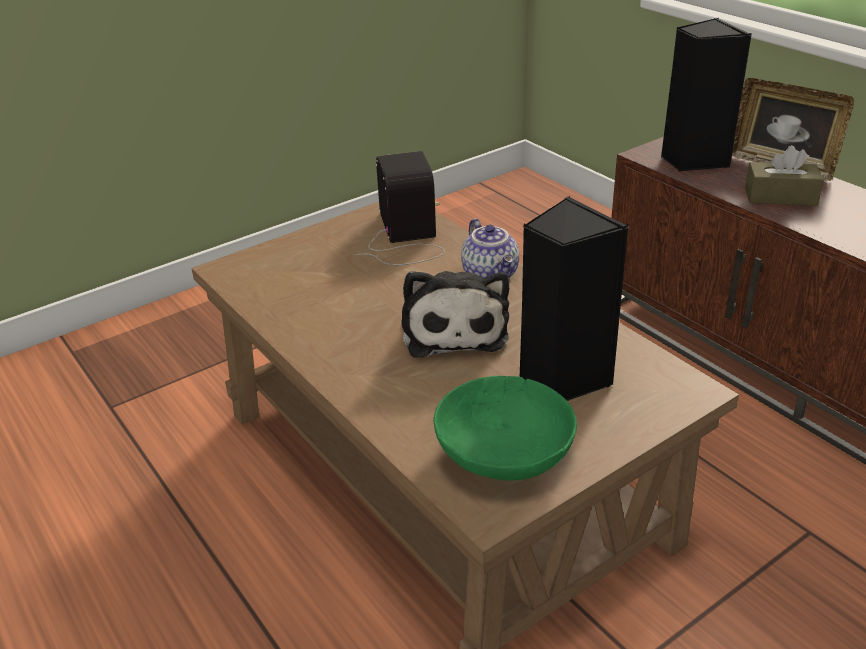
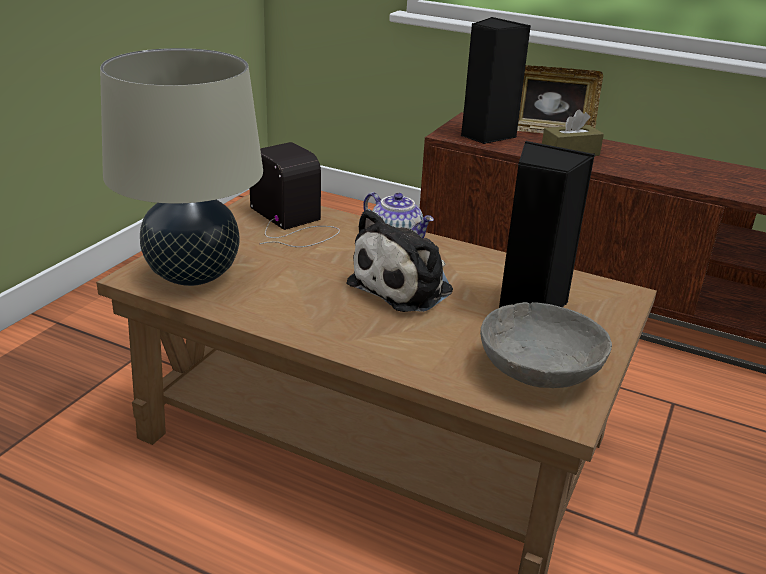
camera: 30 degrees left, 5 degrees down
plush toy [401,271,509,358] -> plush toy turned 75 degrees clockwise [346,209,453,312]
green bowl [434,376,577,481] -> grey bowl [480,302,612,388]
none -> beige table lamp [100,48,263,286]

